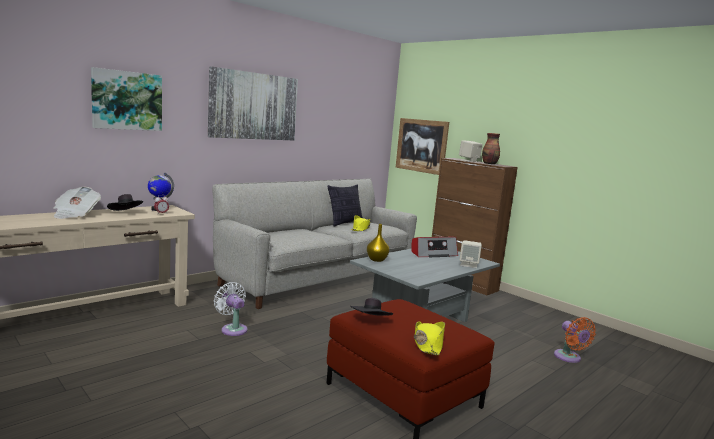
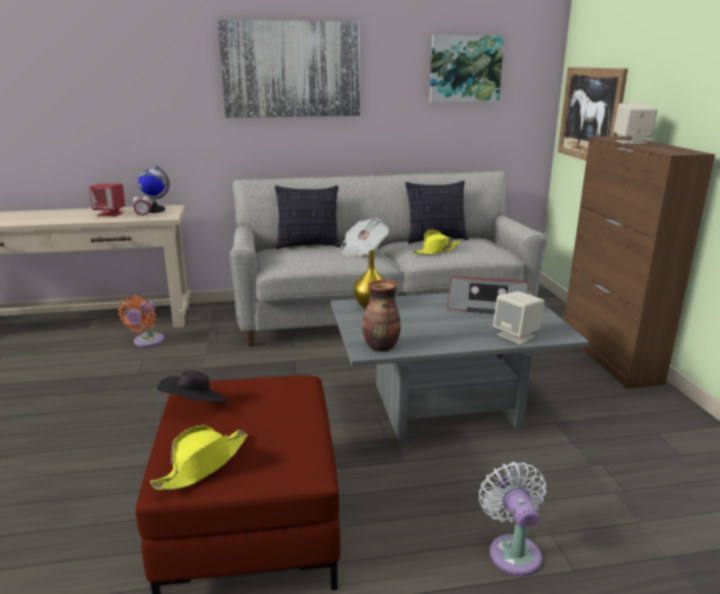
camera: 35 degrees right, 10 degrees up
newspaper [53,187,101,219] -> newspaper moved to [342,218,389,256]
picture [91,67,162,131] -> picture moved to [430,35,504,102]
black hat [107,194,143,211] -> red speaker [89,184,125,216]
white fan [214,282,248,336] -> white fan moved to [479,462,546,576]
vase [482,133,500,164] -> vase moved to [362,280,401,352]
orange fan [554,317,596,363] -> orange fan moved to [118,295,164,347]
none -> pillow [275,185,341,249]

